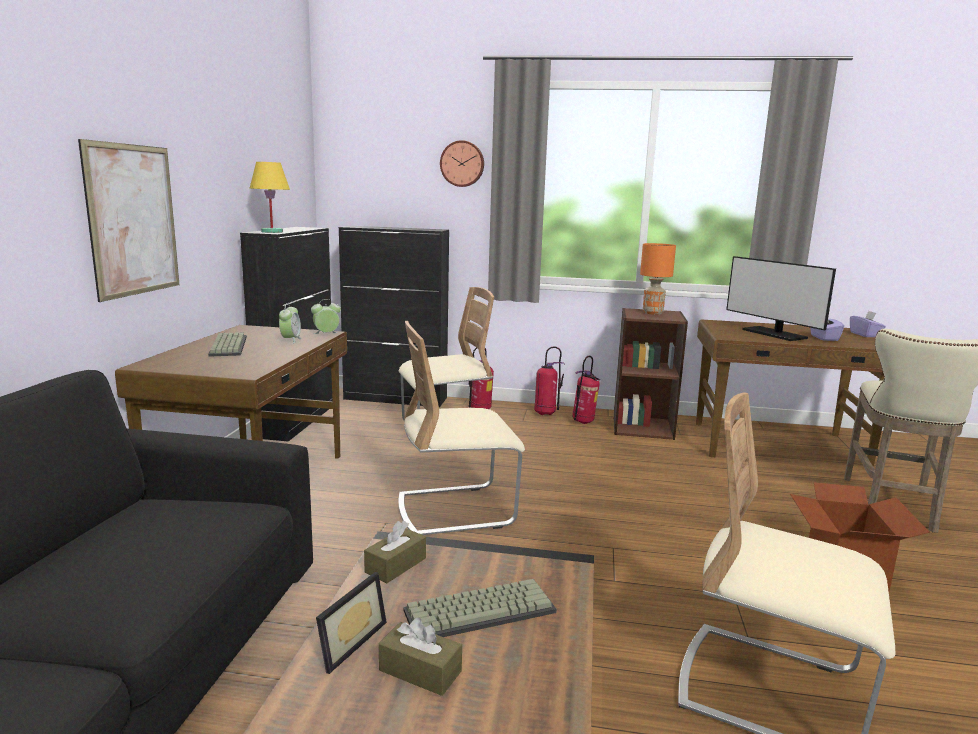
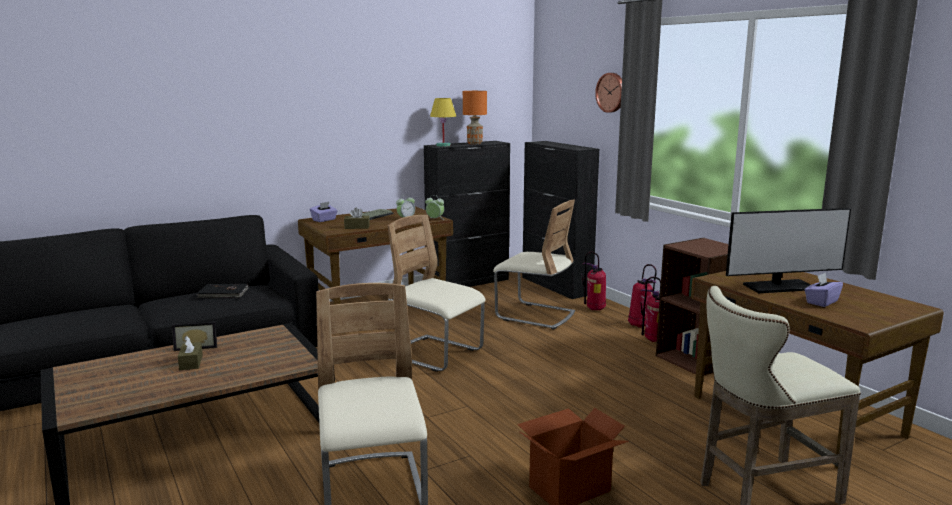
camera: 50 degrees right, 0 degrees up
picture [78,139,179,302] -> none
brown tissue box [364,521,426,583] -> brown tissue box moved to [344,207,370,229]
keyboard [404,579,557,637] -> none
orange table lamp [640,243,676,315] -> orange table lamp moved to [463,91,487,144]
monitor [726,256,836,341] -> monitor turned 120 degrees counterclockwise [726,208,851,293]
purple tissue box [850,311,886,337] -> purple tissue box moved to [310,202,338,222]
none -> black book [197,284,249,299]

